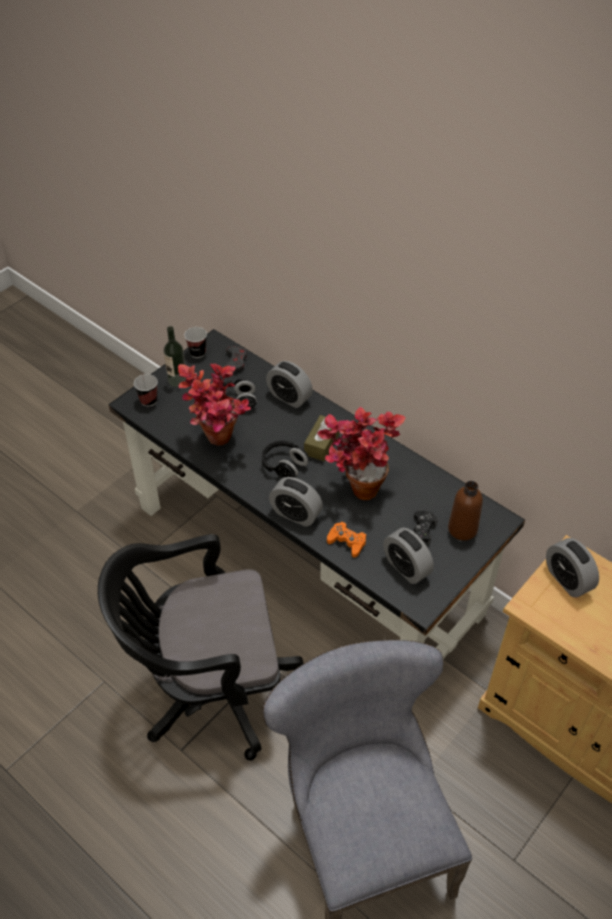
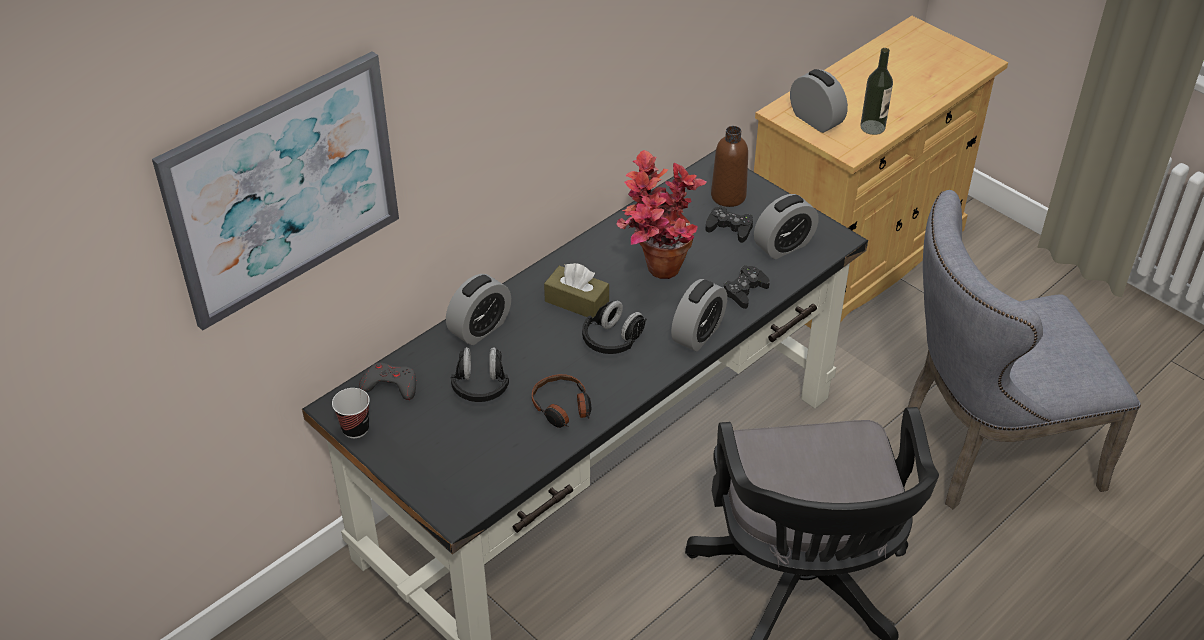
camera: 85 degrees left, 5 degrees down
cup [134,374,158,407] -> none
bottle [164,326,186,387] -> bottle moved to [860,48,893,135]
potted plant [178,364,251,446] -> headphones [532,374,591,428]
orange game controller [327,522,366,558] -> black game controller [723,265,770,309]
alarm clock [546,538,599,597] -> alarm clock turned 105 degrees counterclockwise [790,69,848,133]
none -> picture [152,51,399,331]

